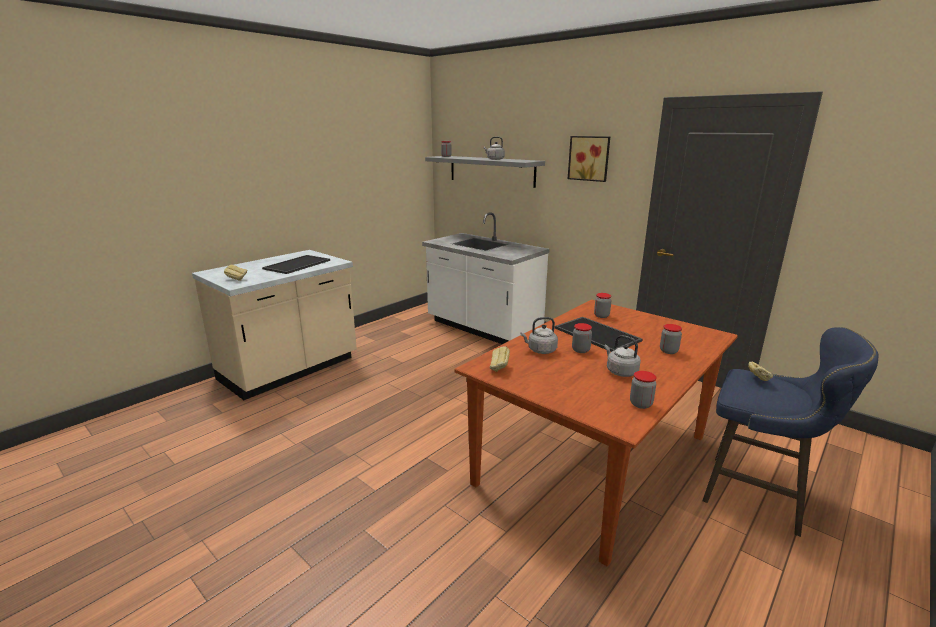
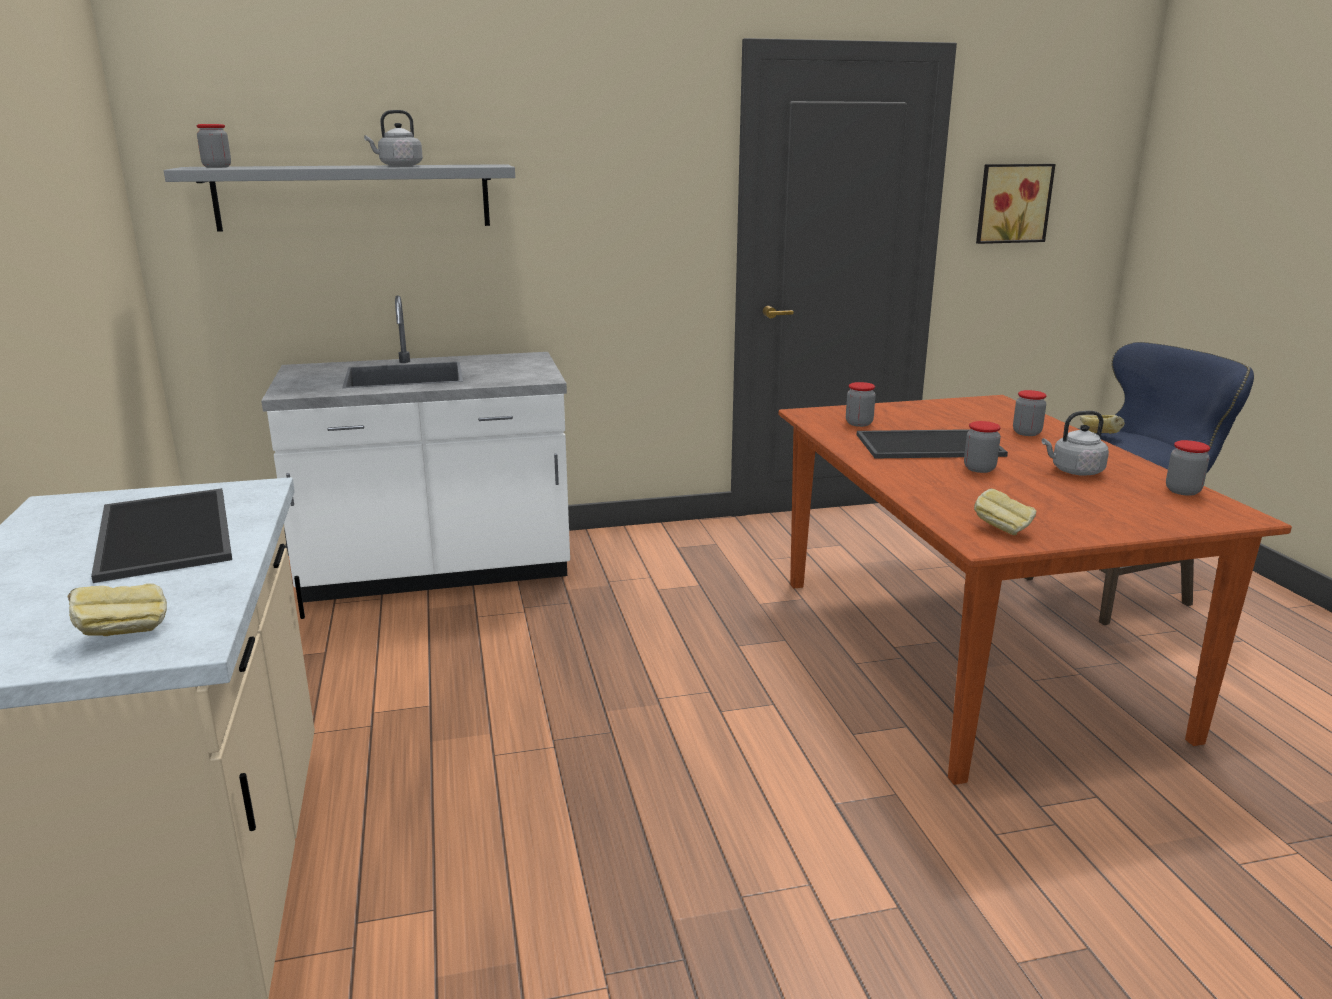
camera: 55 degrees left, 0 degrees up
grey kettle [521,317,558,354] -> none
picture [568,136,610,182] -> picture moved to [976,164,1055,244]

